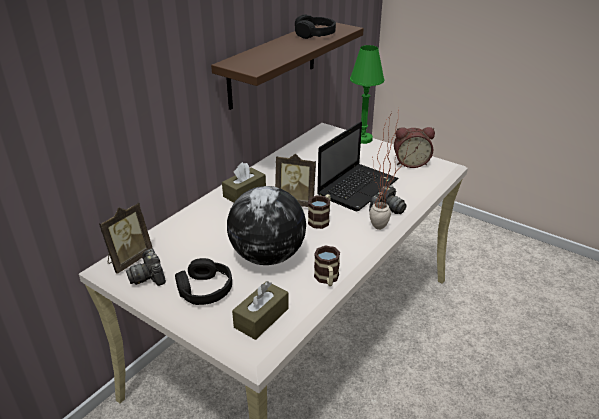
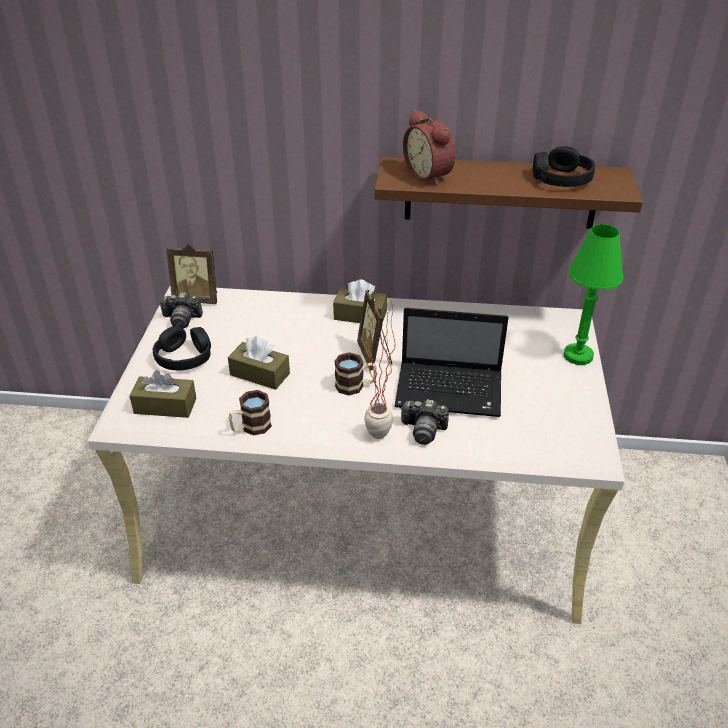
camera: 60 degrees right, 5 degrees up
camera [126,249,166,286] -> camera turned 120 degrees counterclockwise [160,292,203,329]
globe [227,186,306,265] -> brown tissue box [228,336,290,390]
alarm clock [394,127,435,168] -> alarm clock moved to [403,110,455,185]

